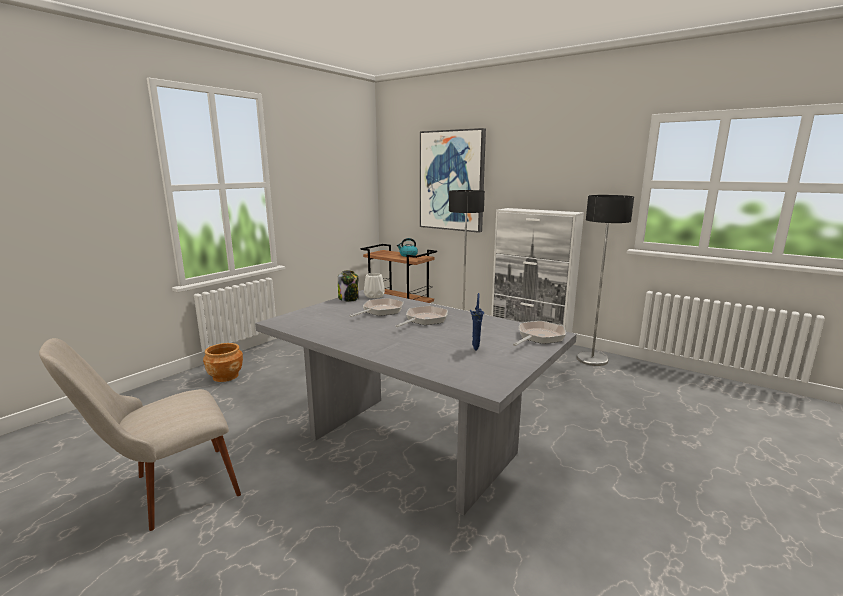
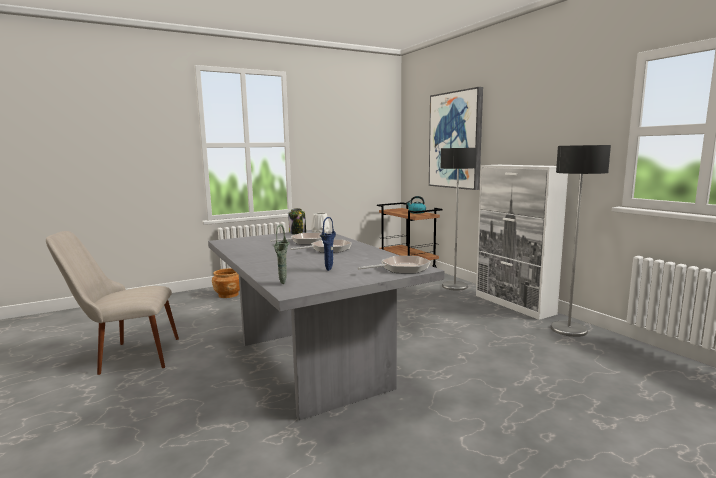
camera: 25 degrees right, 5 degrees down
none -> green vase [274,224,290,284]

